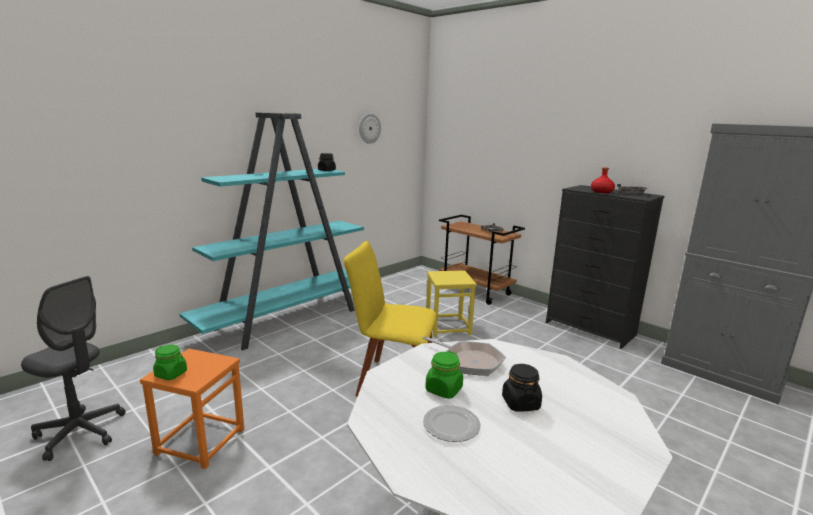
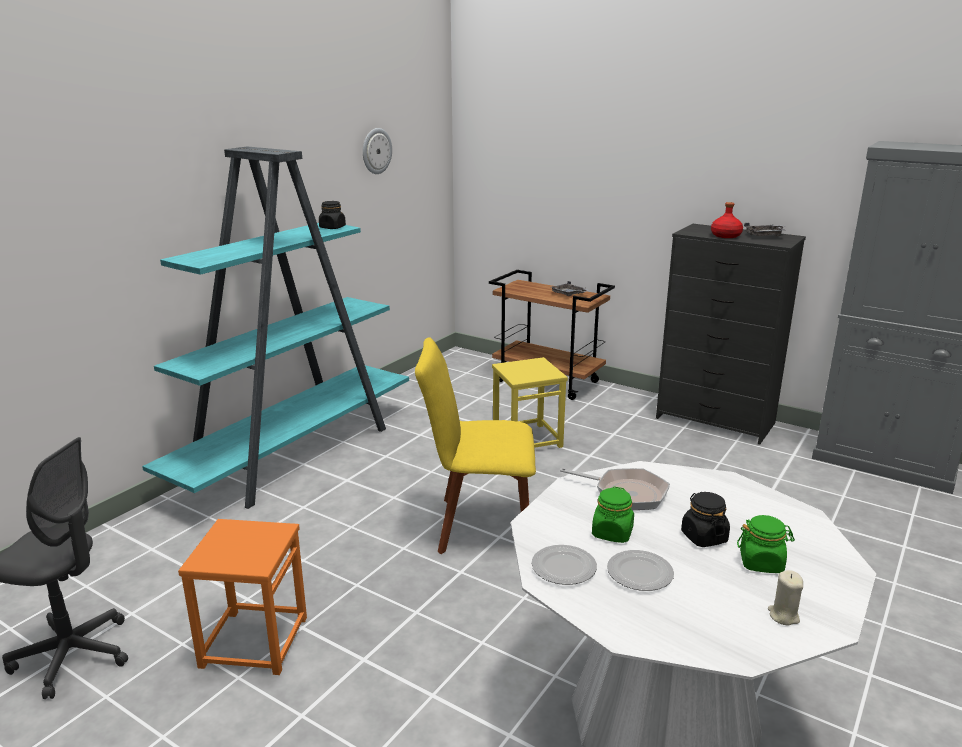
camera: 10 degrees left, 5 degrees up
green jar [153,345,187,380] -> green jar moved to [737,515,795,573]
none -> plate [532,545,597,585]
none -> beige candle [768,570,803,626]

